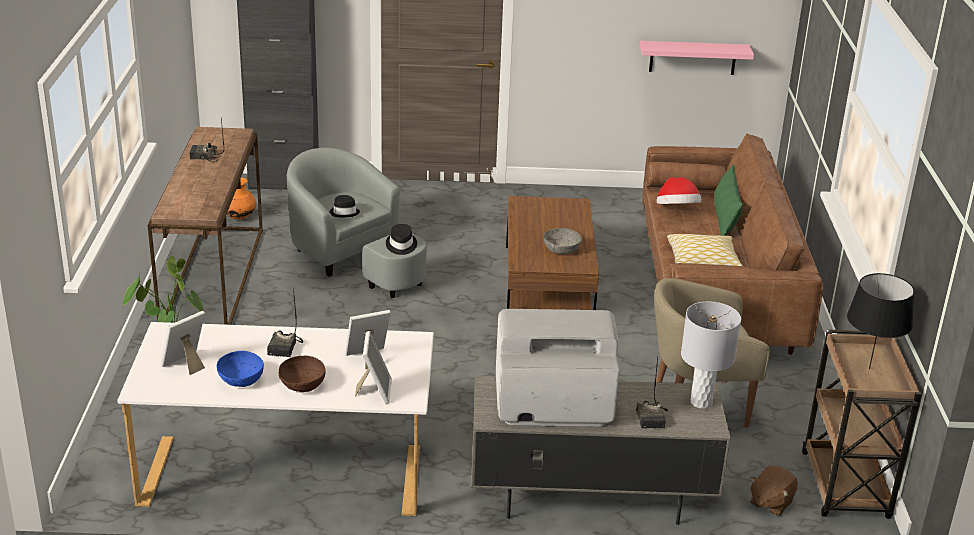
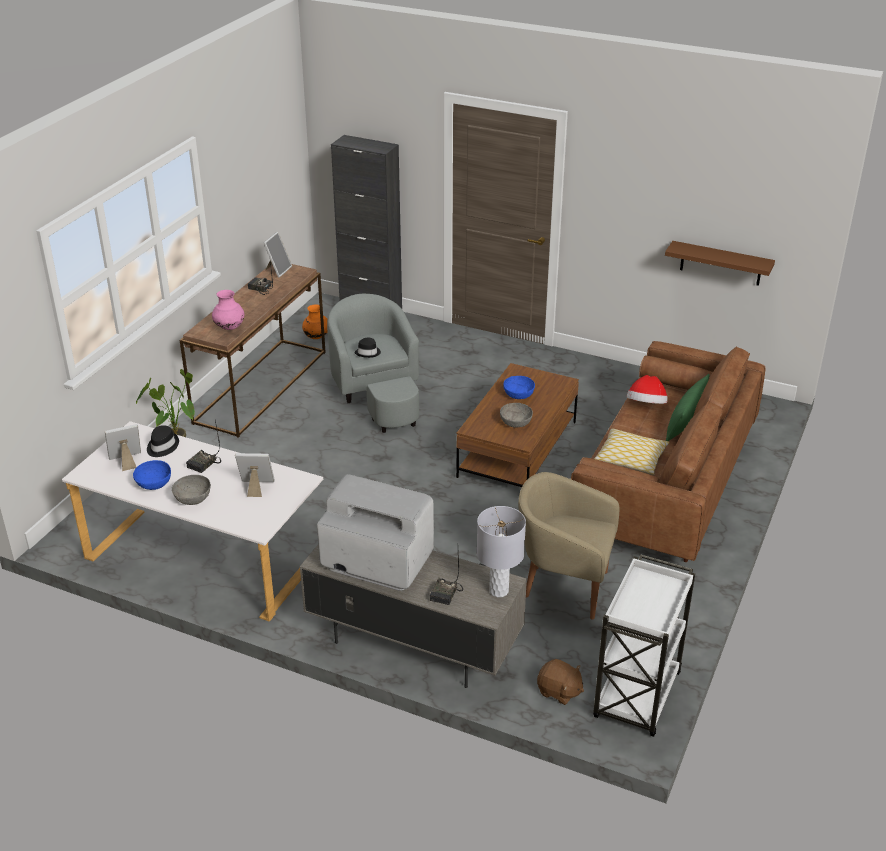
camera: 25 degrees right, 5 degrees up
brown bowl [278,356,326,392] -> grey bowl [172,475,211,505]
picture frame [355,331,392,404] -> picture frame moved to [264,232,292,277]
black hat [386,224,417,255] -> black hat moved to [147,425,179,457]
pink shelf [640,41,754,75] -> brown shelf [665,241,775,286]
brown plush toy [750,466,798,516] -> brown plush toy turned 120 degrees counterclockwise [537,659,584,705]
brown cart [802,330,922,519] -> white cart [593,554,695,737]
black table lamp [847,273,915,369] -> none
none -> pink vase [212,290,244,330]
none -> blue bowl [503,376,535,399]

